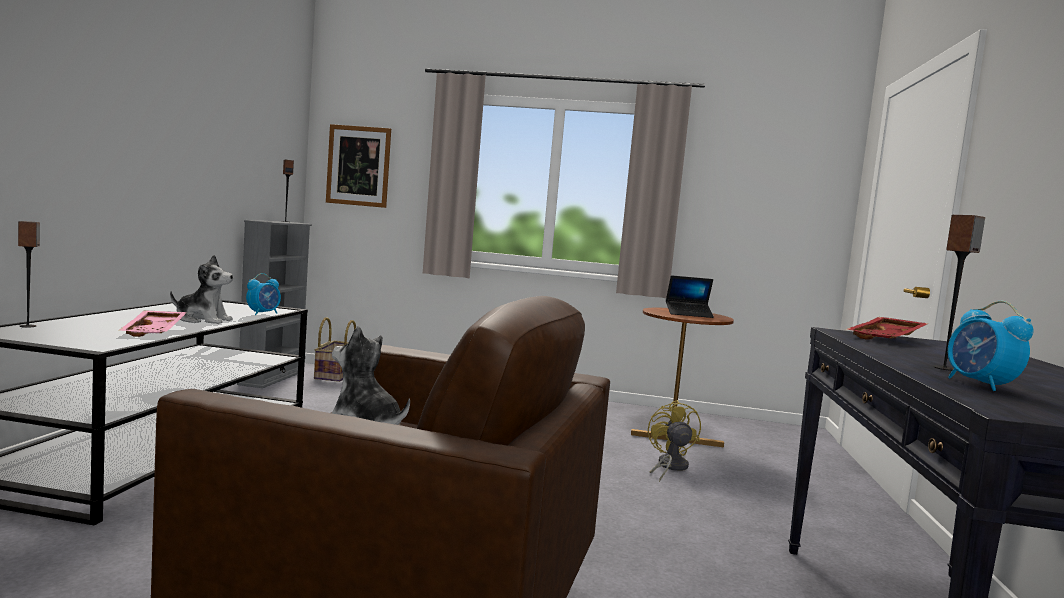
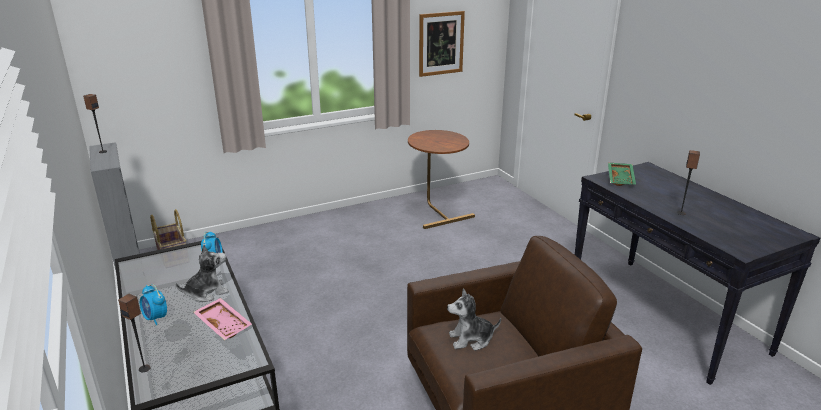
camera: 35 degrees left, 20 degrees up
picture [326,124,391,208] -> picture moved to [419,11,465,77]
yellow fan [648,400,701,482] -> none
laptop [666,275,714,318] -> none
red tray [845,317,929,339] -> green tray [608,163,636,186]
alarm clock [948,301,1034,391] -> alarm clock moved to [140,284,167,325]

